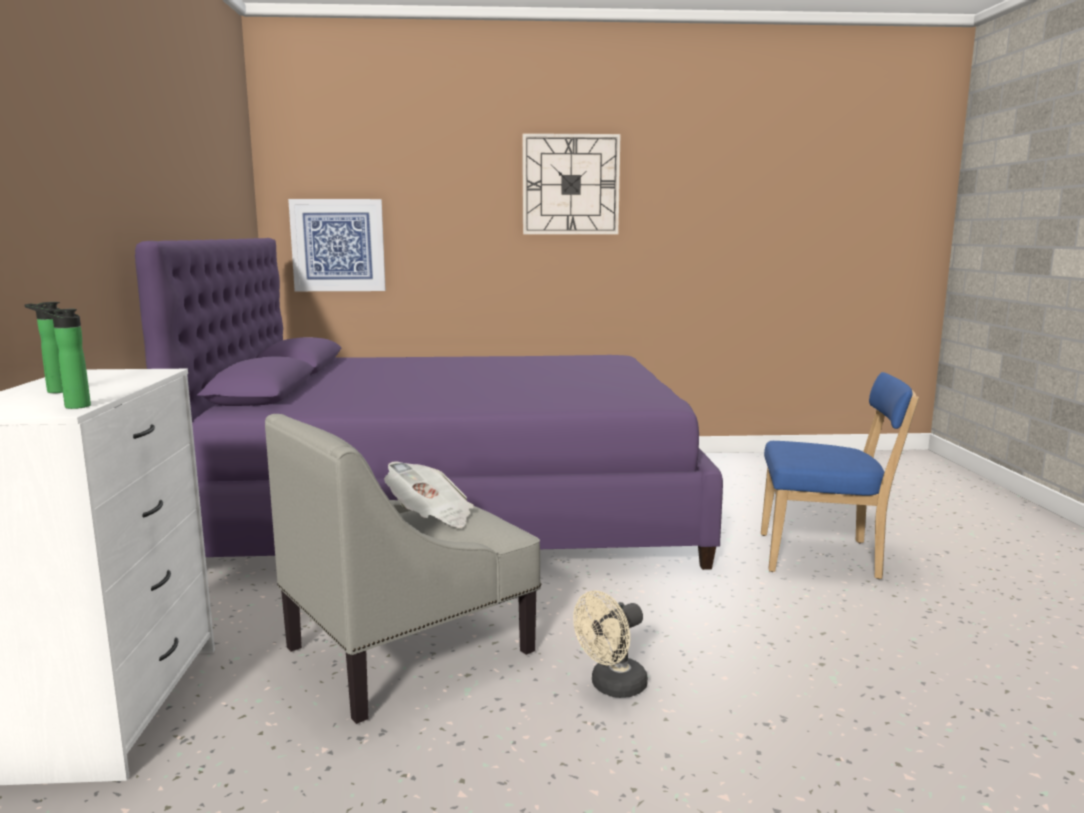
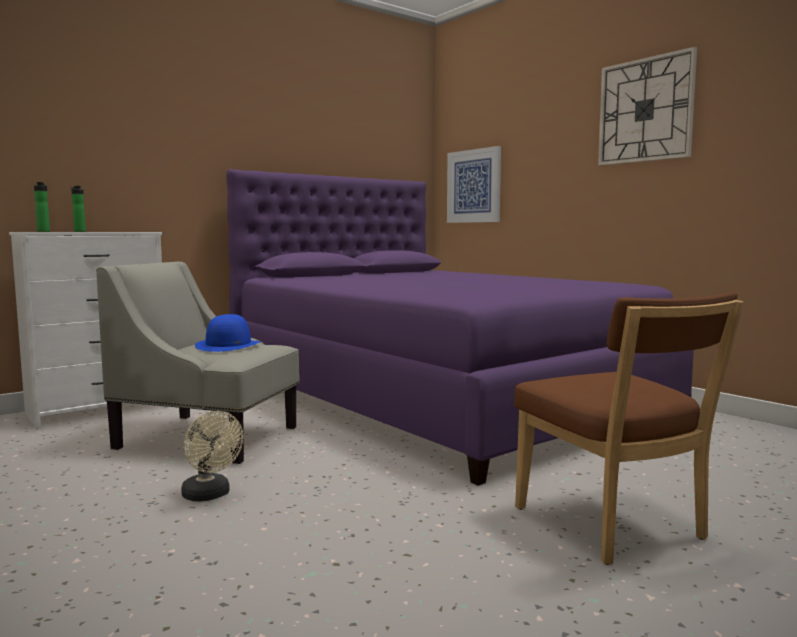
camera: 55 degrees right, 5 degrees down
newspaper [384,461,474,528] -> blue hat [195,314,261,352]
beige fan [573,591,648,698] -> beige fan turned 150 degrees counterclockwise [181,411,243,501]
blue chair [761,372,919,579] -> brown chair [514,292,744,565]

